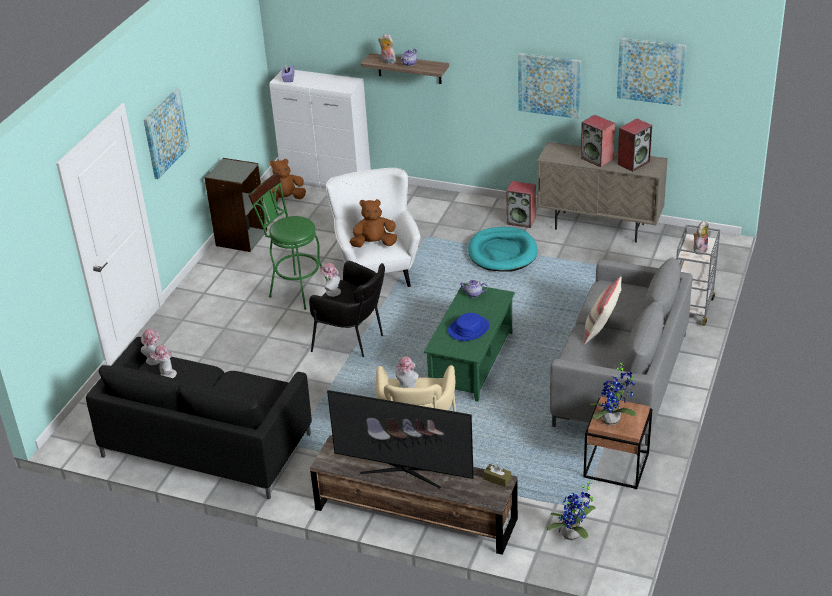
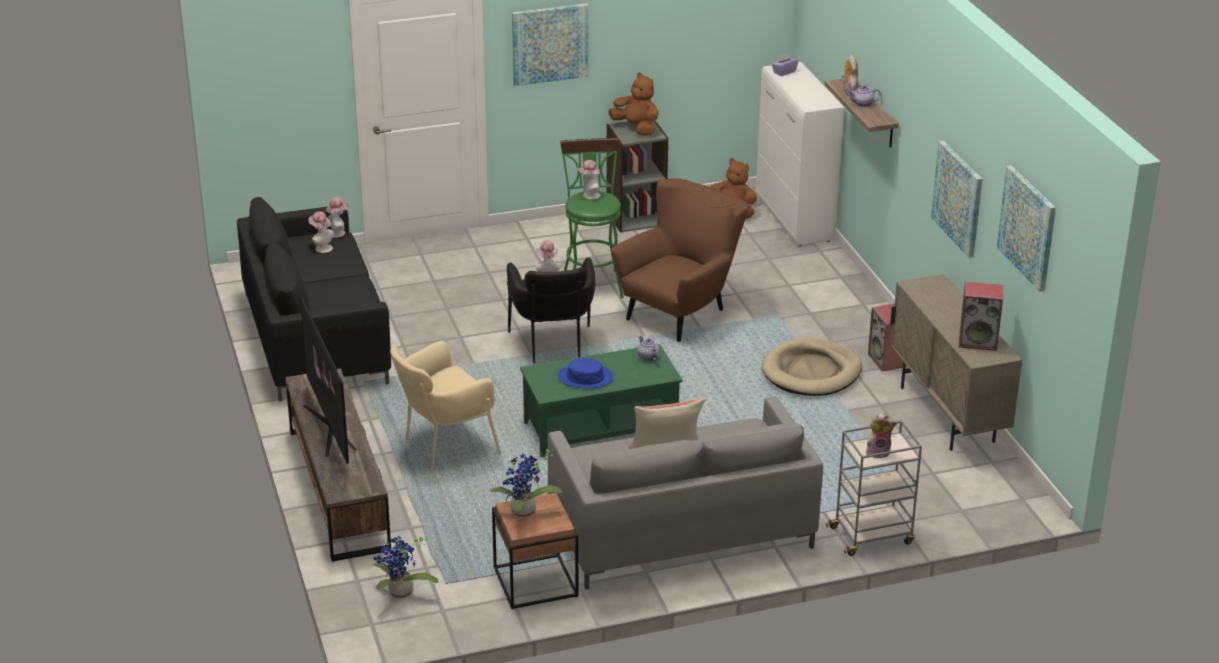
camera: 50 degrees right, 5 degrees down
white armchair [326,168,420,287] -> brown armchair [610,178,748,342]
brown plush toy [350,199,397,247] -> brown plush toy moved to [608,72,659,136]
hat [396,356,419,388] -> hat moved to [578,160,601,200]
turquoise dog bed [468,227,537,272] -> beige dog bed [761,338,862,396]
brown tissue box [484,464,511,487] -> none
speaker [581,115,615,167] -> none

